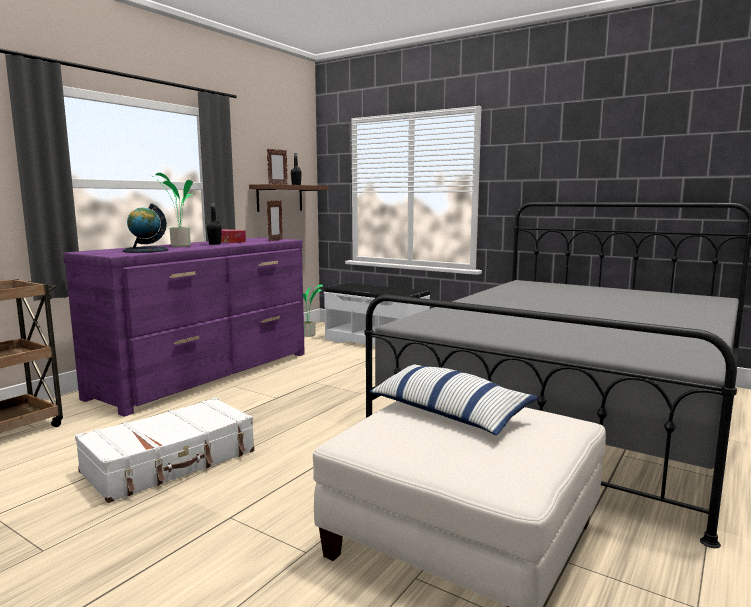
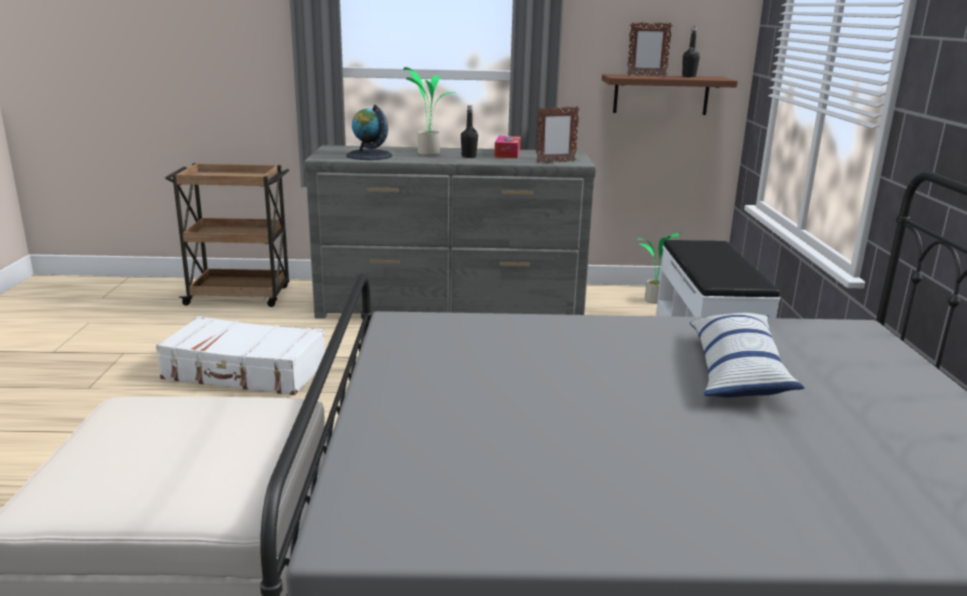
camera: 55 degrees right, 10 degrees up
purple dresser [63,238,305,416] -> grey dresser [304,145,596,319]
pillow [369,364,539,435] -> pillow moved to [690,313,804,397]

